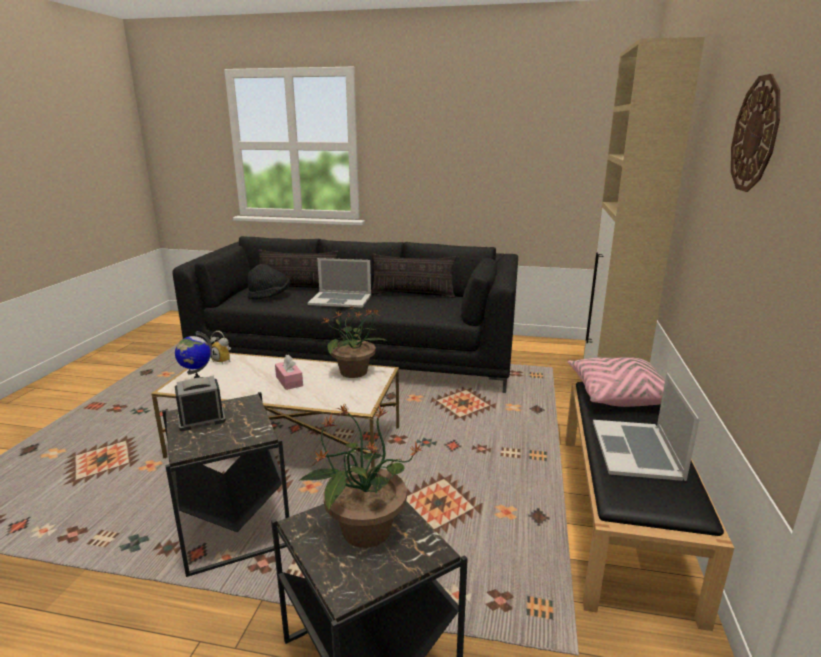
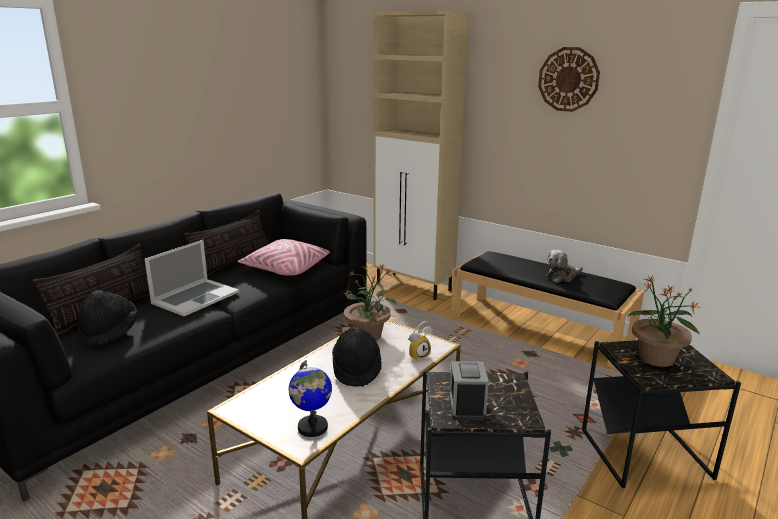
camera: 65 degrees left, 0 degrees up
alarm clock [210,331,231,365] -> alarm clock moved to [408,321,433,361]
pink tissue box [275,355,303,390] -> black hat [332,327,382,387]
pink pillow [568,357,665,407] -> pink pillow moved to [238,239,330,276]
laptop [593,373,700,481] -> plush toy [546,250,583,283]

